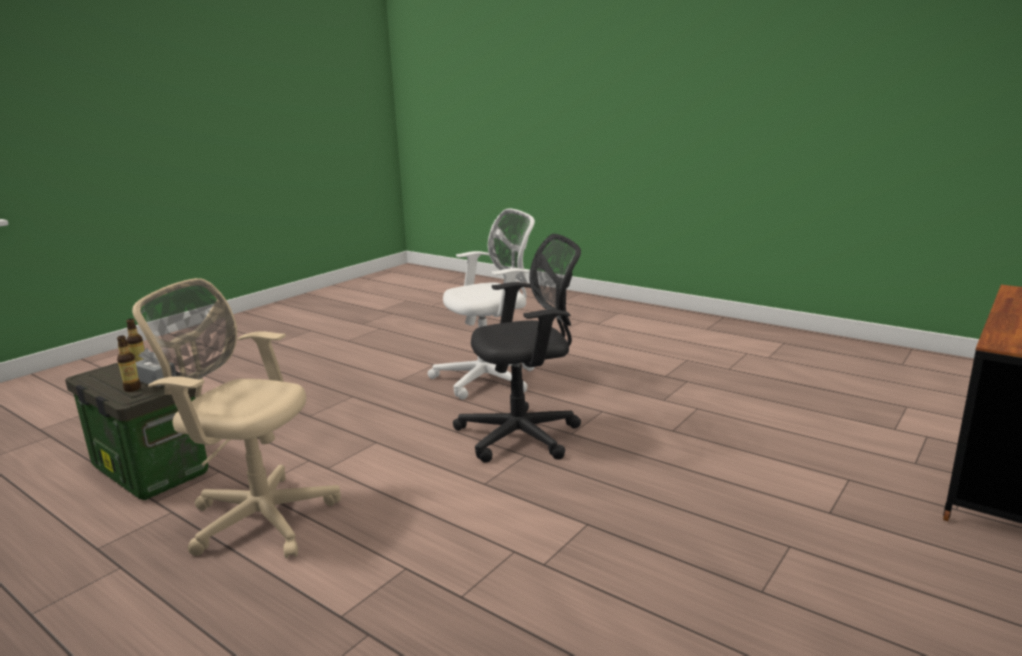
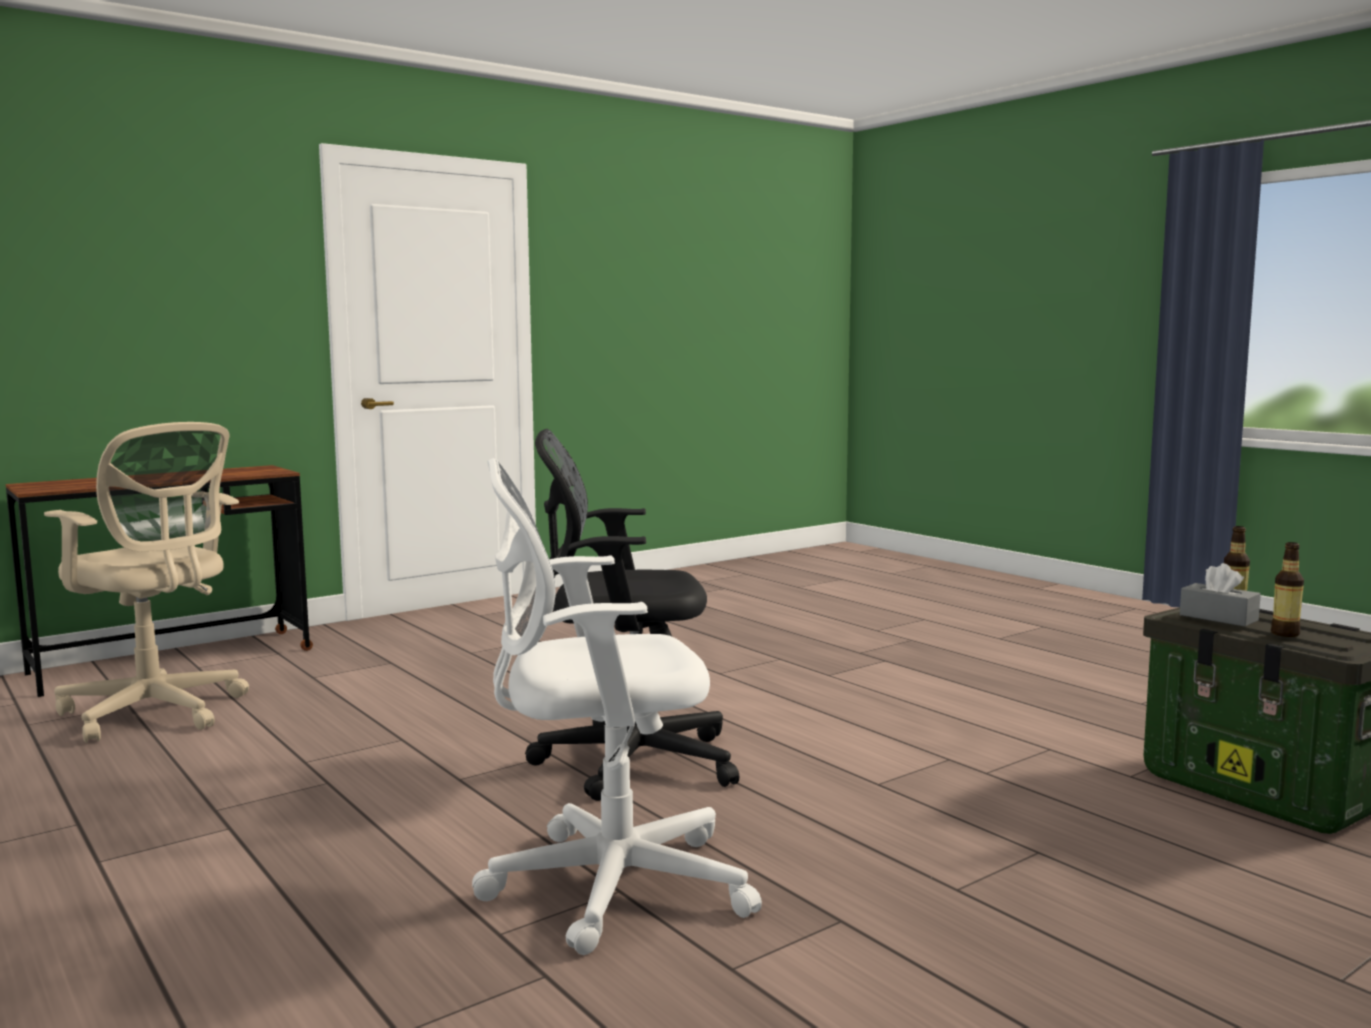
camera: 165 degrees left, 10 degrees down
beige office chair [132,278,341,558] -> beige office chair moved to [44,422,249,743]

